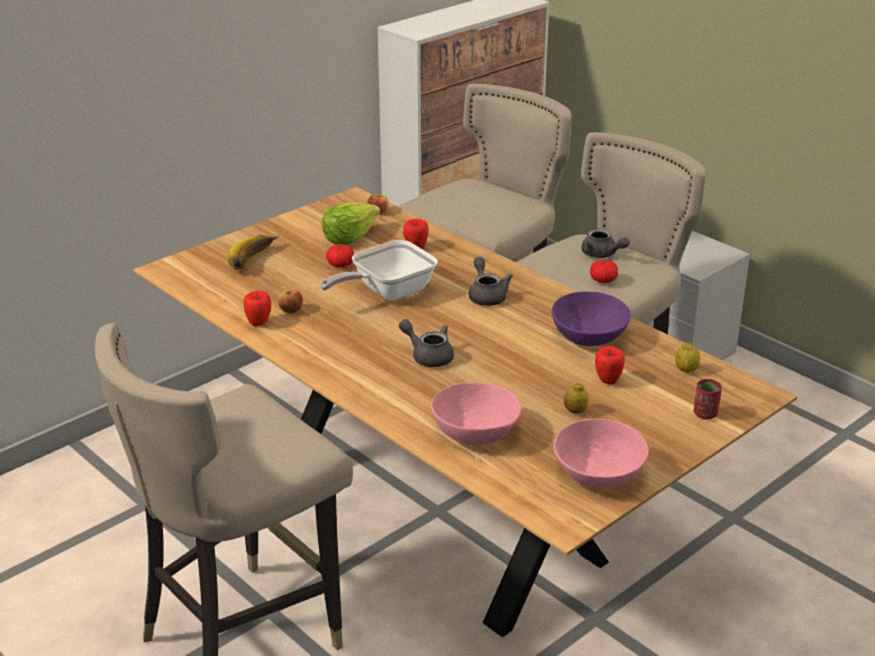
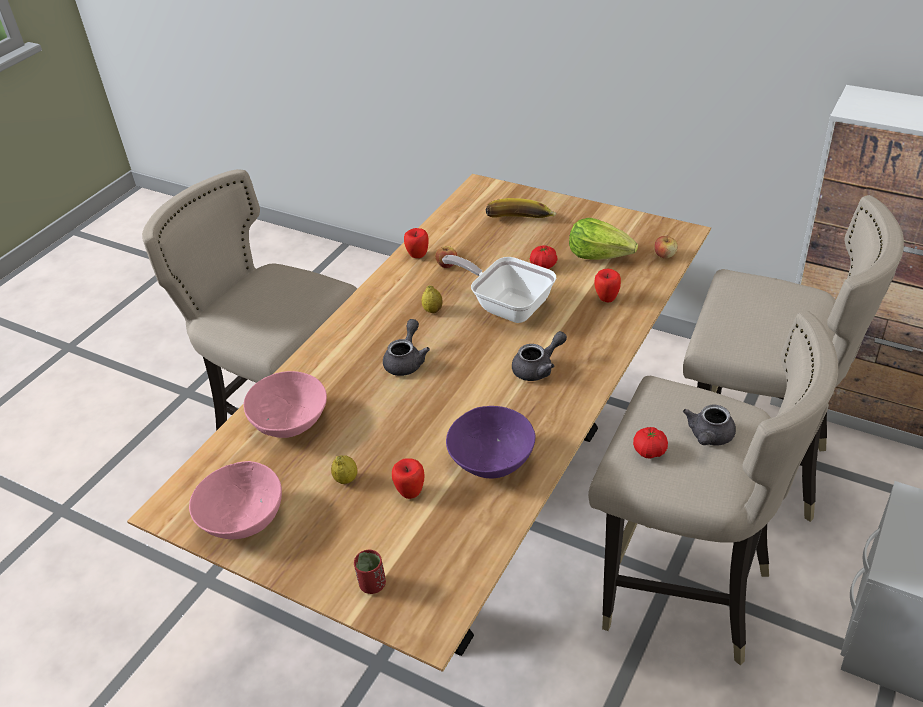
camera: 75 degrees right, 10 degrees up
lemon [676,342,700,372] -> lemon moved to [422,285,443,313]

